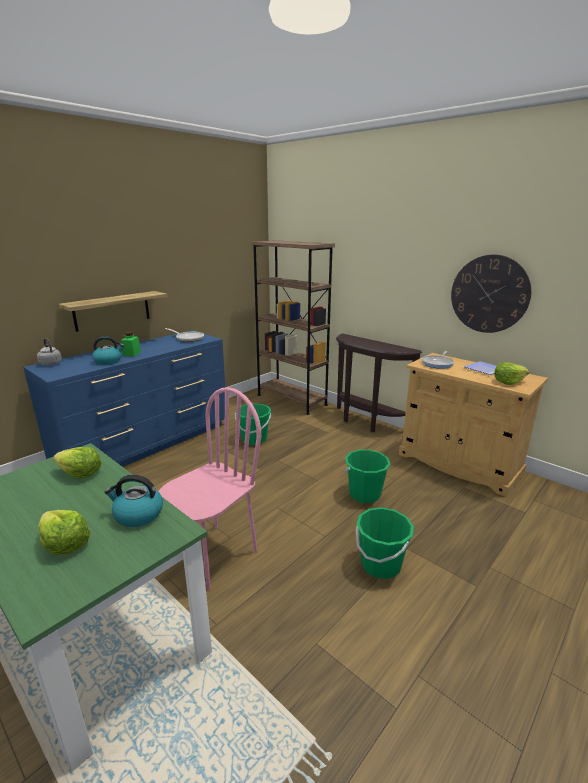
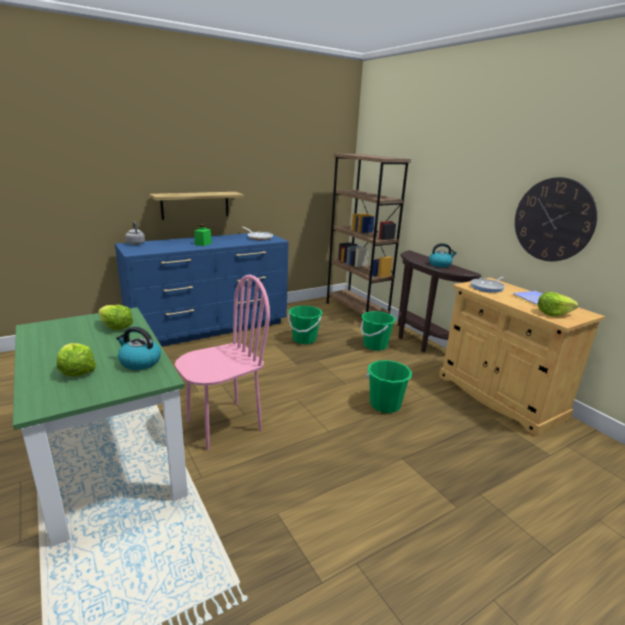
camera: 15 degrees right, 0 degrees up
kettle [92,336,124,365] -> kettle moved to [429,243,456,267]
green bucket [356,507,414,579] -> green bucket moved to [360,311,396,351]

